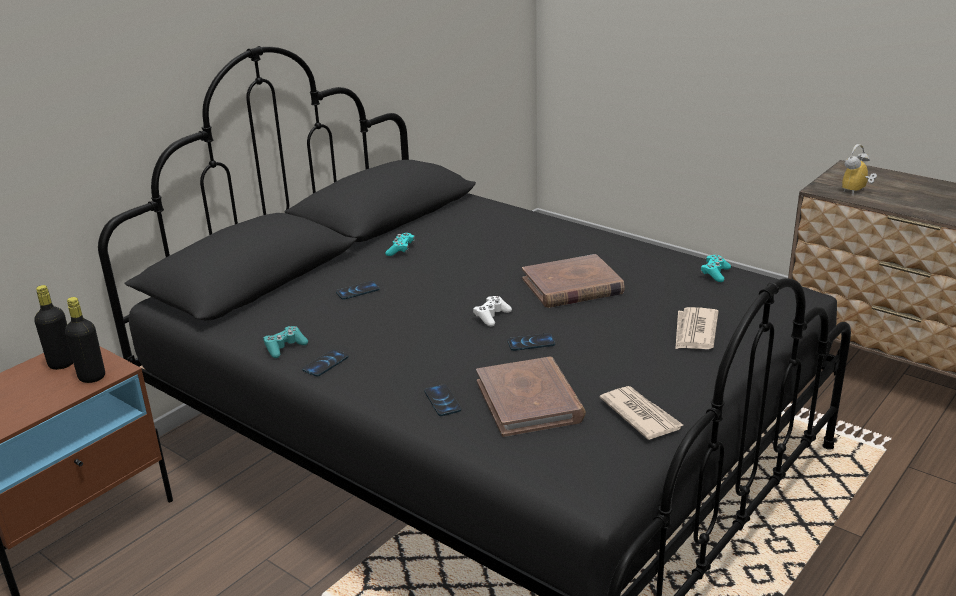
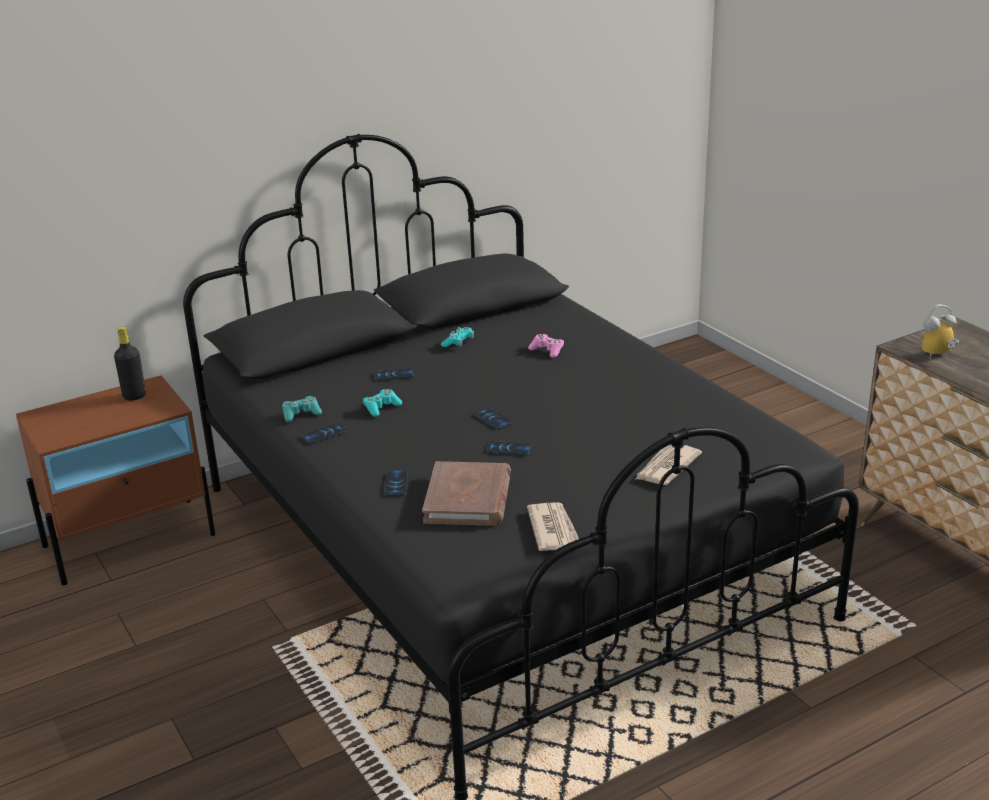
camera: 20 degrees right, 0 degrees up
black bottle [65,297,105,383] -> none
white game controller [473,296,512,327] -> phone [474,407,512,429]
brown book [522,254,625,308] -> none
turquoise game controller [701,255,731,282] -> turquoise game controller moved to [363,389,402,417]
none -> pink game controller [528,334,564,358]

